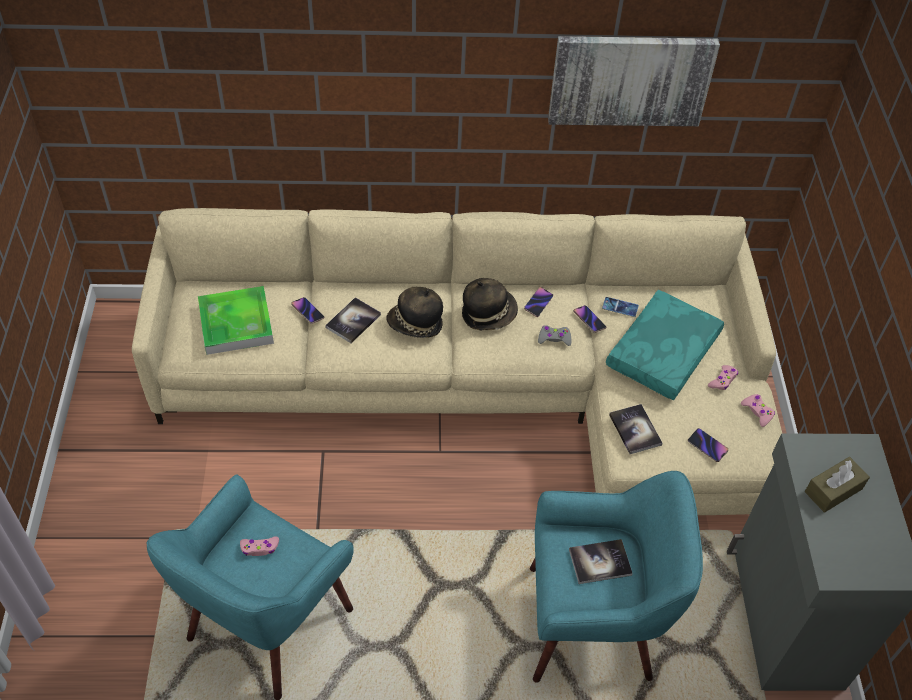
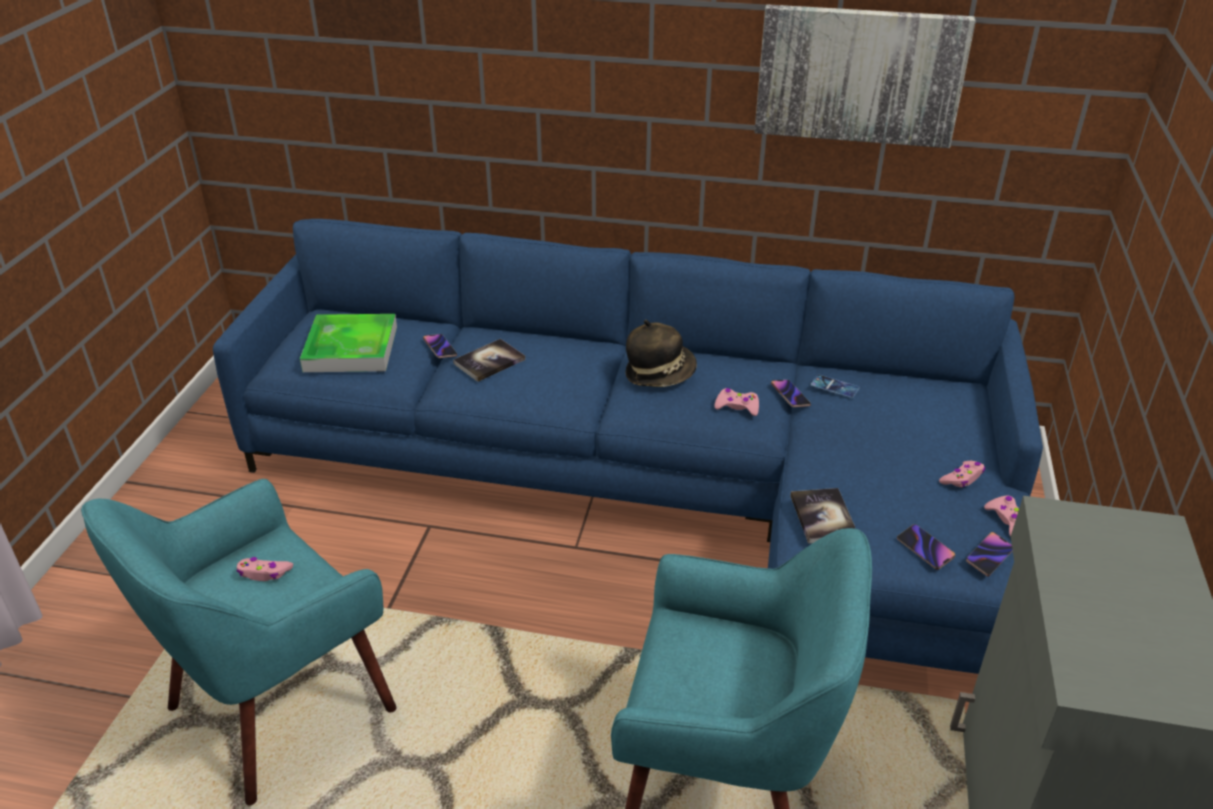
camera: 15 degrees right, 15 degrees down
beige sofa [132,208,782,515] -> blue sofa [213,219,1043,674]
hat [386,287,443,338] -> none
phone [524,287,553,317] -> phone moved to [966,532,1013,577]
grey game controller [538,325,571,346] -> pink game controller [714,388,759,416]
book [569,539,633,584] -> none
turquoise pillow [606,290,724,400] -> none
brown tissue box [805,457,870,513] -> none

